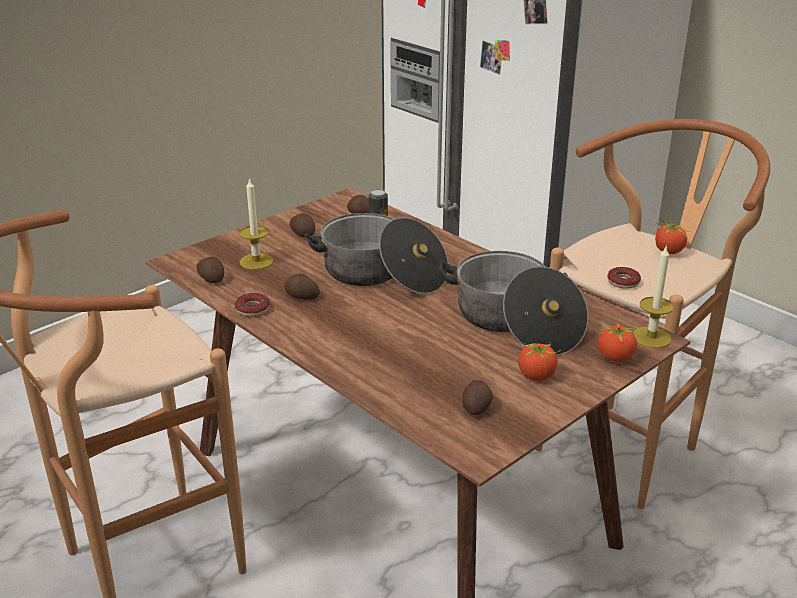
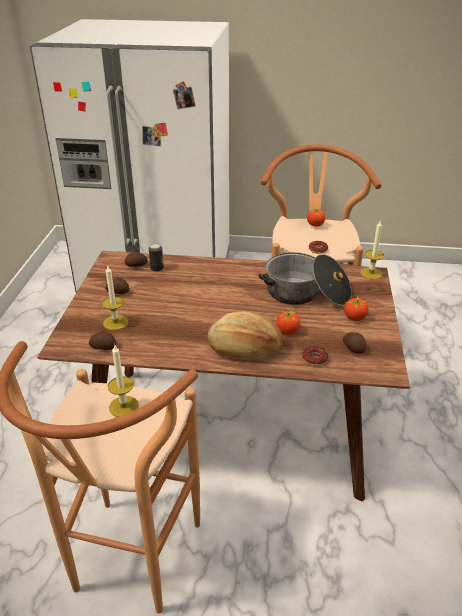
camera: 40 degrees left, 5 degrees up
donut [235,293,270,317] -> donut moved to [302,346,328,366]
potato [284,274,320,300] -> none
cooking pot [304,213,449,294] -> none
tomato [597,323,639,362] -> tomato moved to [276,310,300,335]
none -> candle [108,345,139,417]
none -> bread [207,312,283,358]

